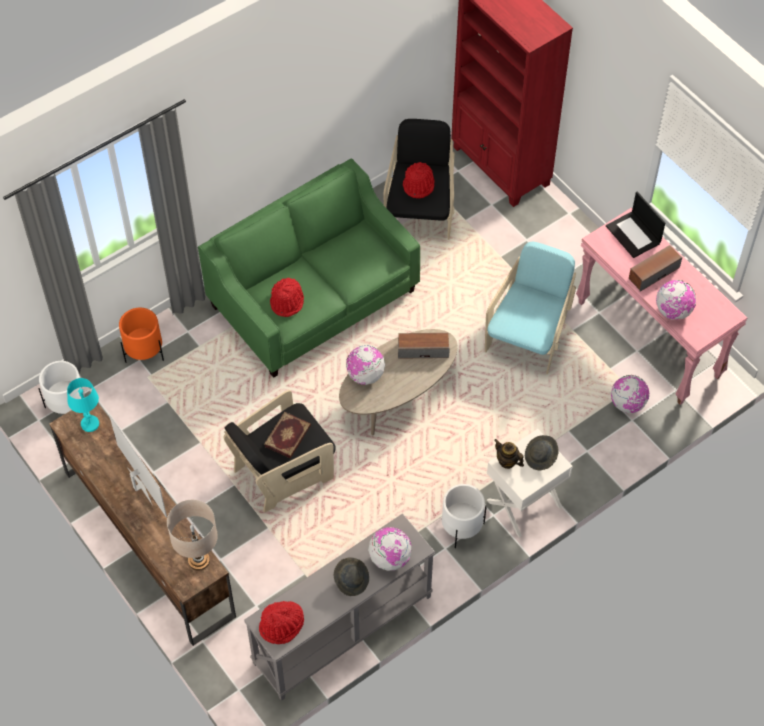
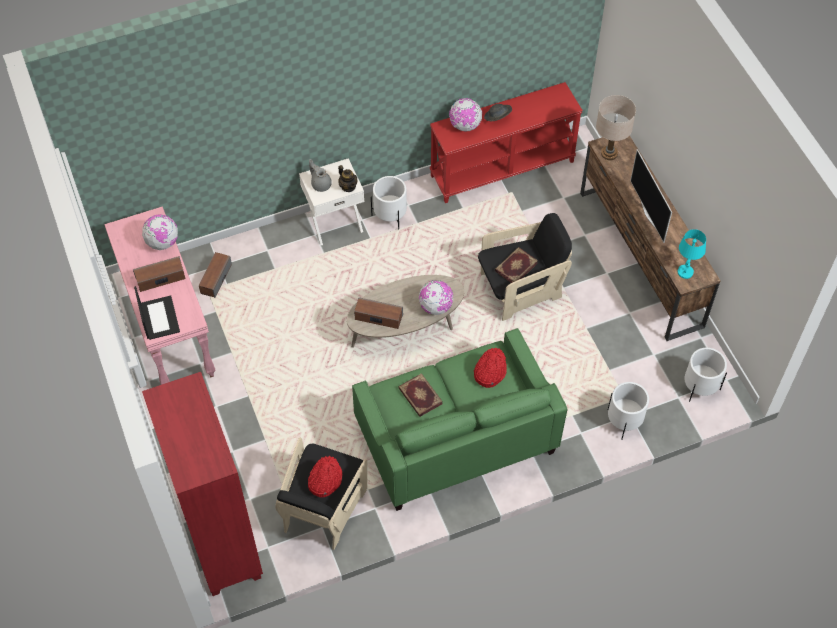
camera: 165 degrees left, 0 degrees up
orange planter [119,308,164,363] -> white planter [608,382,649,440]
grey console table [244,514,435,701] -> red console table [430,82,583,203]
red hat [259,601,304,644] -> none
turquoise armchair [485,242,576,374] -> none
grey hat [525,435,559,470] -> grey teapot [309,159,332,192]
globe [611,375,649,413] -> speaker [199,252,232,298]
none -> book [398,373,443,417]

